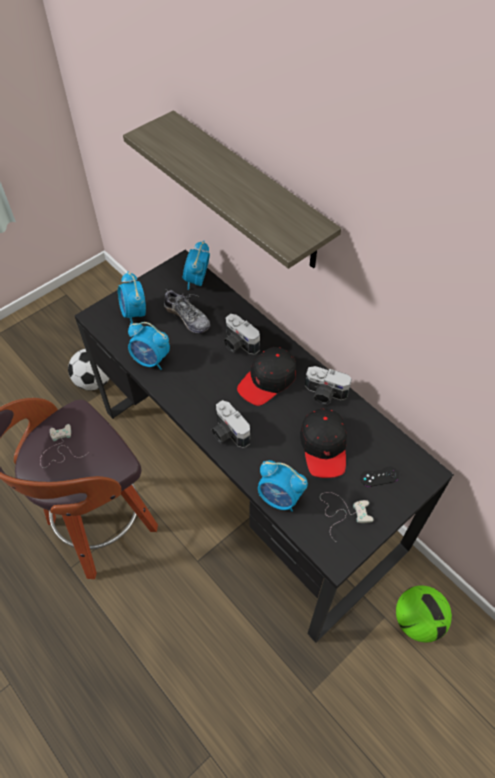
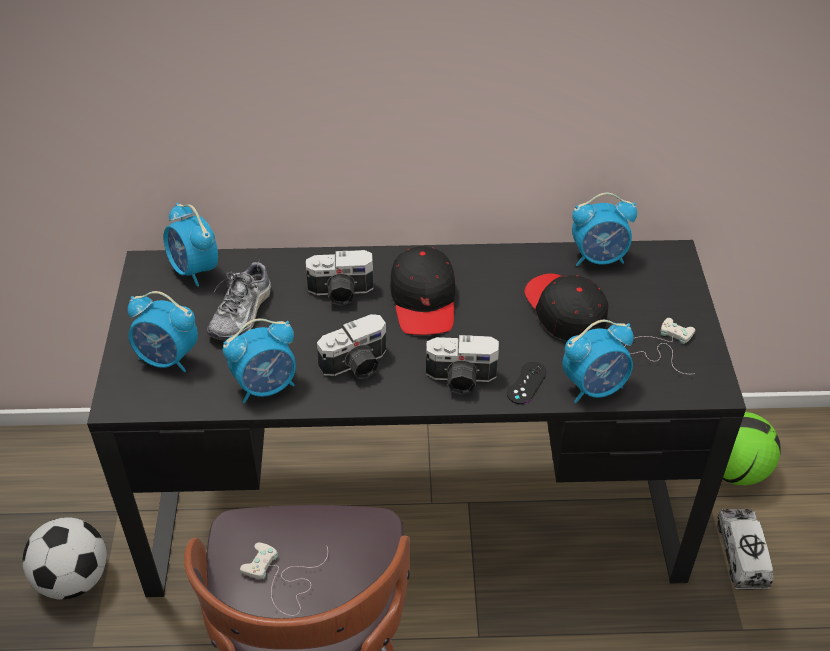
camera: 50 degrees left, 10 degrees down
shelf [123,110,341,269] -> none
shoe [164,290,210,333] -> shoe turned 120 degrees clockwise [207,262,271,341]
black cap [300,408,347,478] -> black cap turned 150 degrees counterclockwise [524,273,608,341]
camera [305,366,352,405] -> camera moved to [317,314,386,379]
black game controller [360,467,399,487] -> black game controller moved to [507,362,547,404]
none -> alarm clock [572,193,637,266]
none -> toy truck [717,509,773,590]

